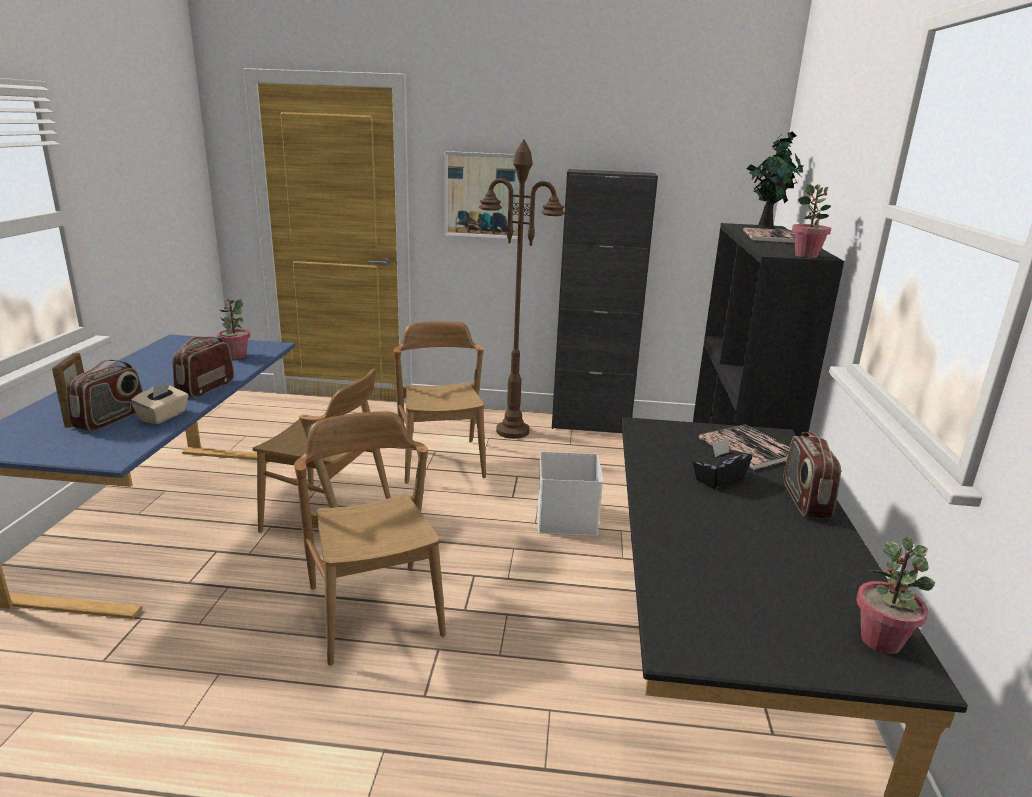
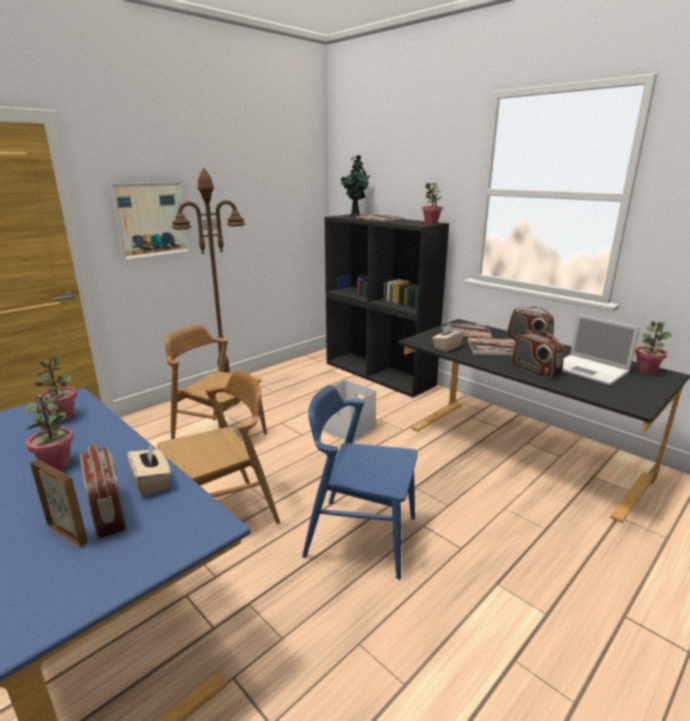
camera: 50 degrees left, 0 degrees up
radio [173,336,234,398] -> radio moved to [512,331,564,379]
brown chair [294,411,446,666] -> blue chair [302,385,418,579]
black cabinet [552,169,658,433] -> none
black tissue box [692,438,752,489] -> book [468,338,515,355]
none -> potted plant [26,396,74,470]
none -> beige tissue box [432,324,464,352]
none -> laptop [562,314,640,386]

